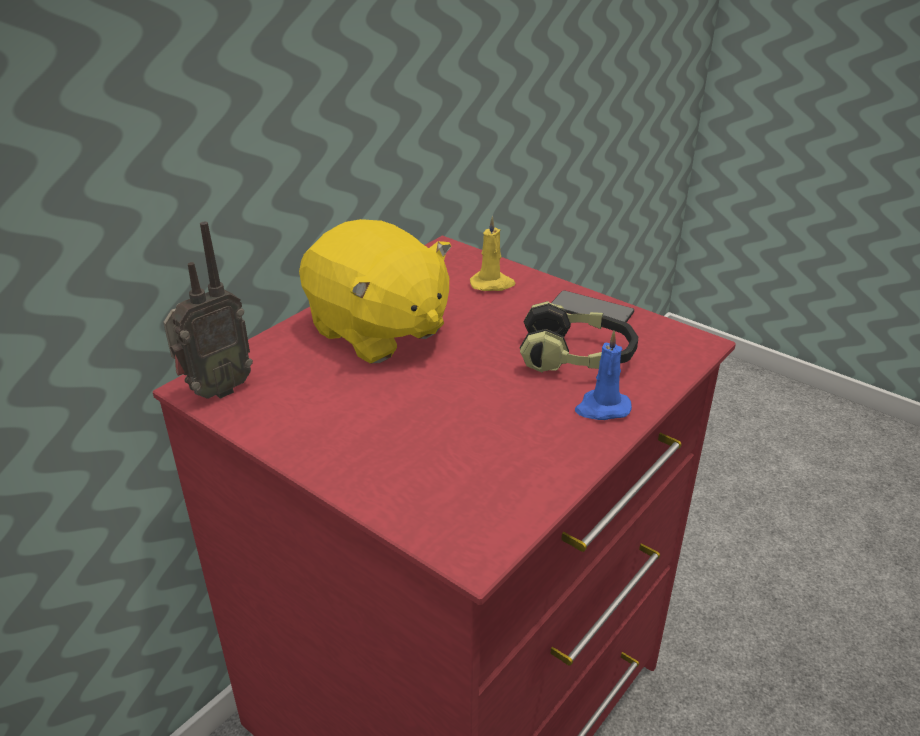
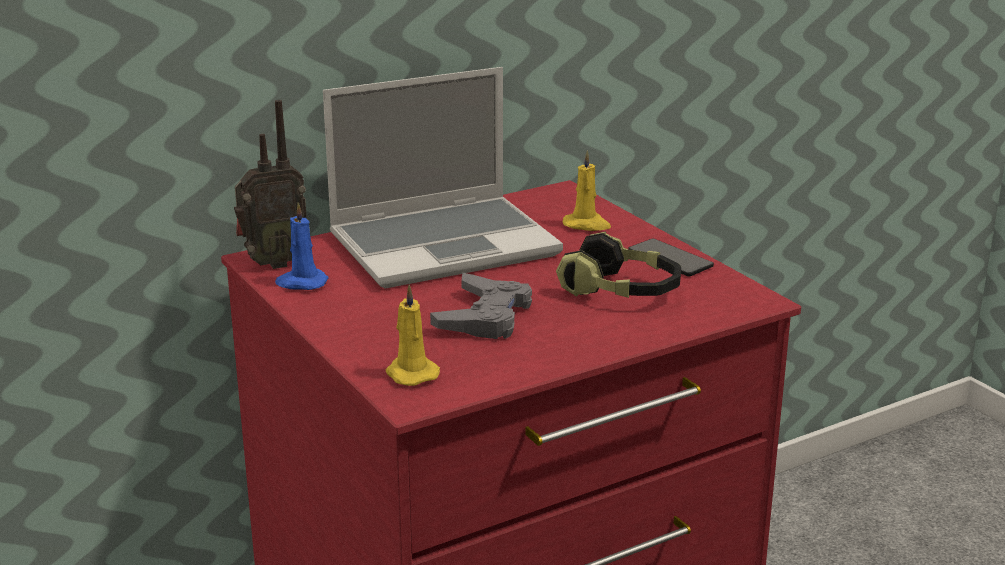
camera: 20 degrees right, 10 degrees down
yellow plush toy [299,219,451,364] -> laptop [323,67,563,288]
blue candle [575,330,632,420] -> blue candle moved to [275,202,329,290]
none -> yellow candle [386,285,440,386]
none -> grey game controller [430,273,532,339]

